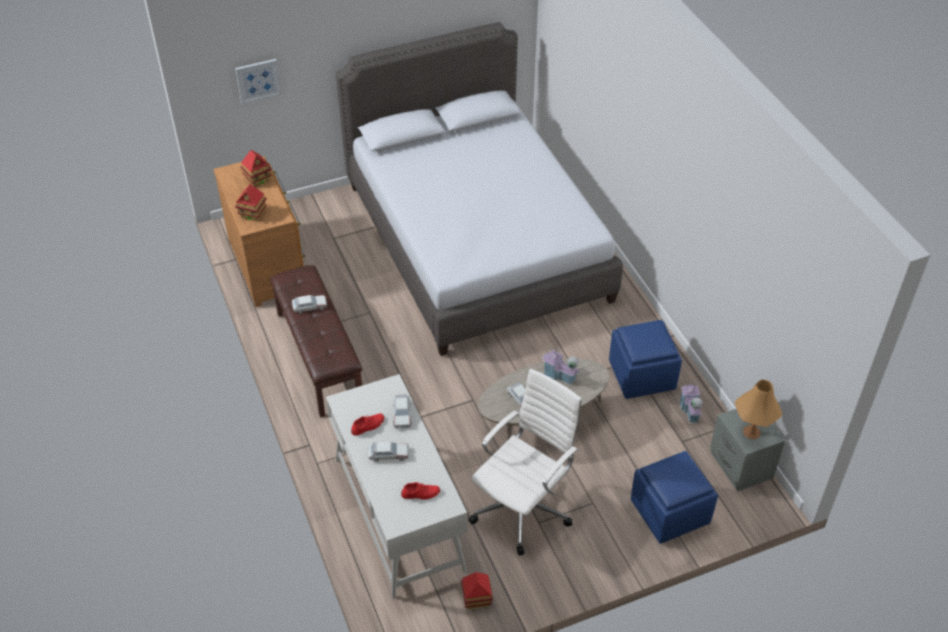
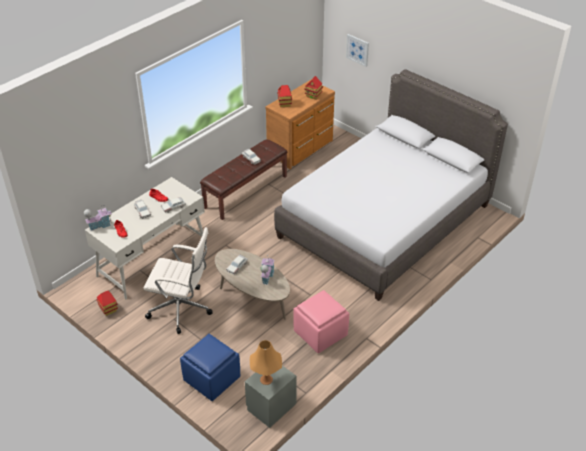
camera: 65 degrees right, 5 degrees down
blue ottoman [609,320,682,399] -> pink ottoman [293,290,349,353]
toy house [680,381,703,423] -> toy house moved to [84,205,112,231]

